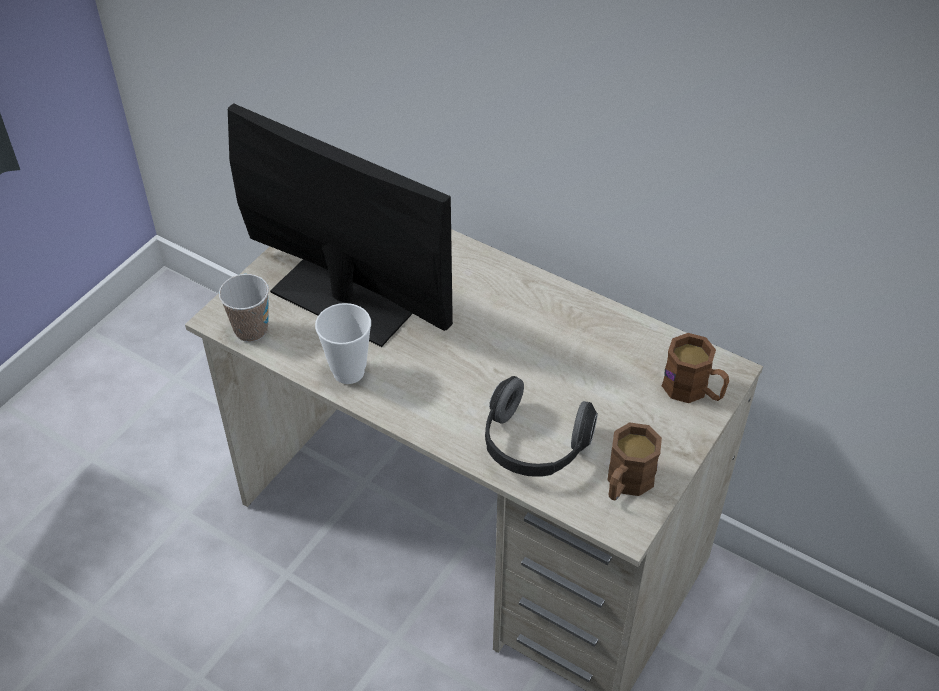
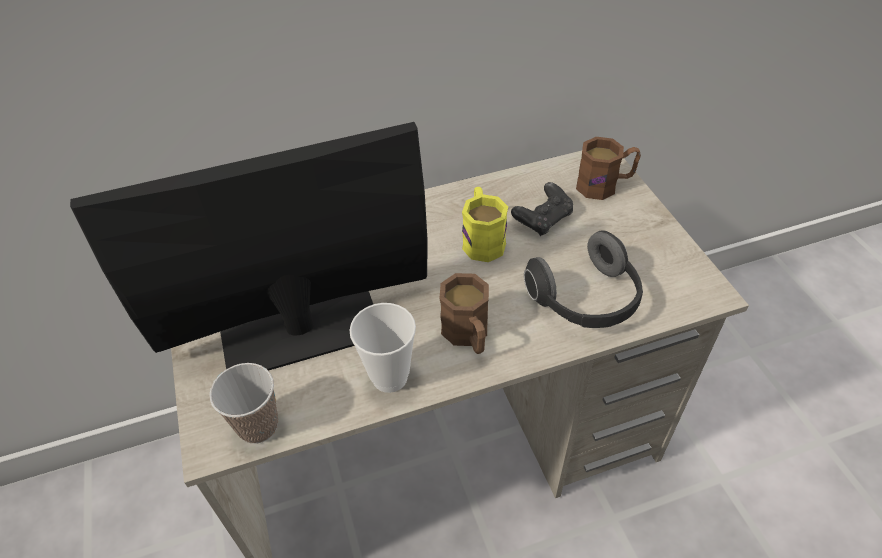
camera: 50 degrees left, 0 degrees up
brown mug [608,422,662,501] -> brown mug moved to [439,273,489,354]
none -> yellow mug [462,187,508,262]
none -> black game controller [511,182,573,236]

